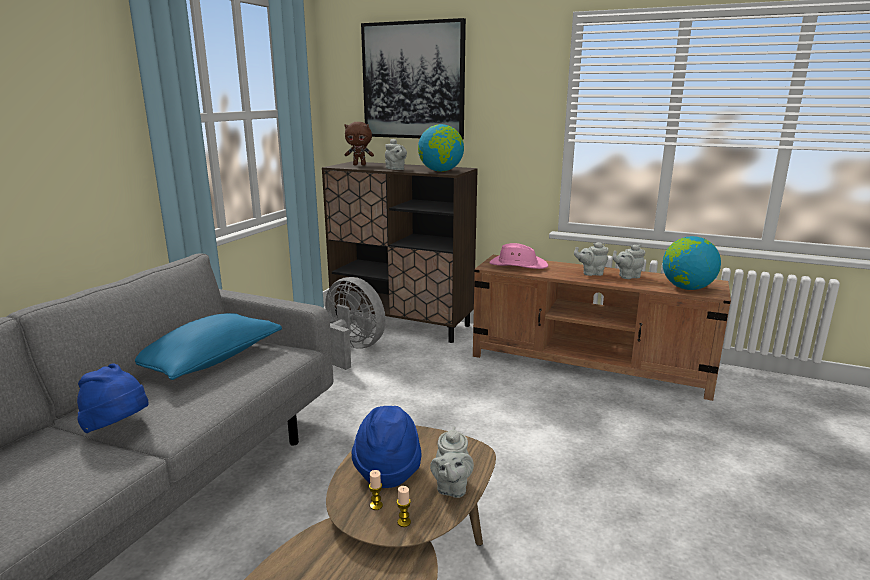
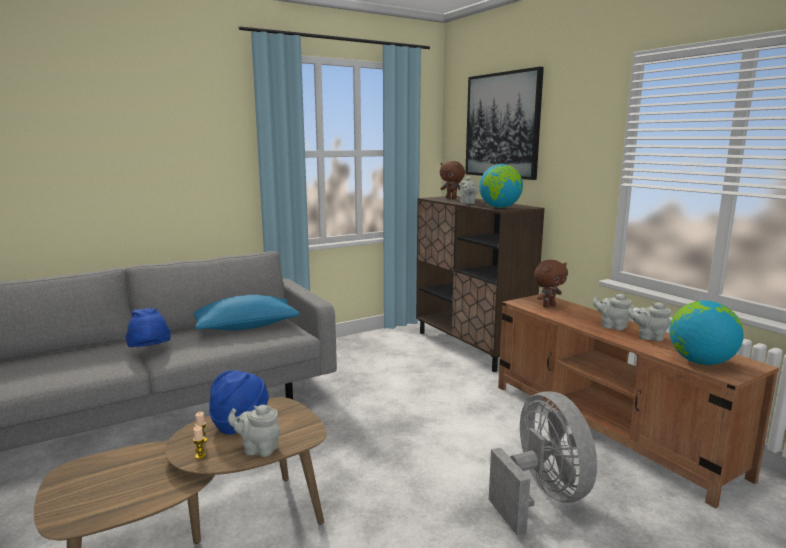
camera: 35 degrees right, 5 degrees down
grey fan [325,277,386,370] -> grey fan moved to [489,392,597,535]
grey teapot [430,426,474,498] -> grey teapot turned 60 degrees clockwise [228,405,280,457]
pink hat [489,243,548,269] -> brown plush toy [534,260,568,308]

